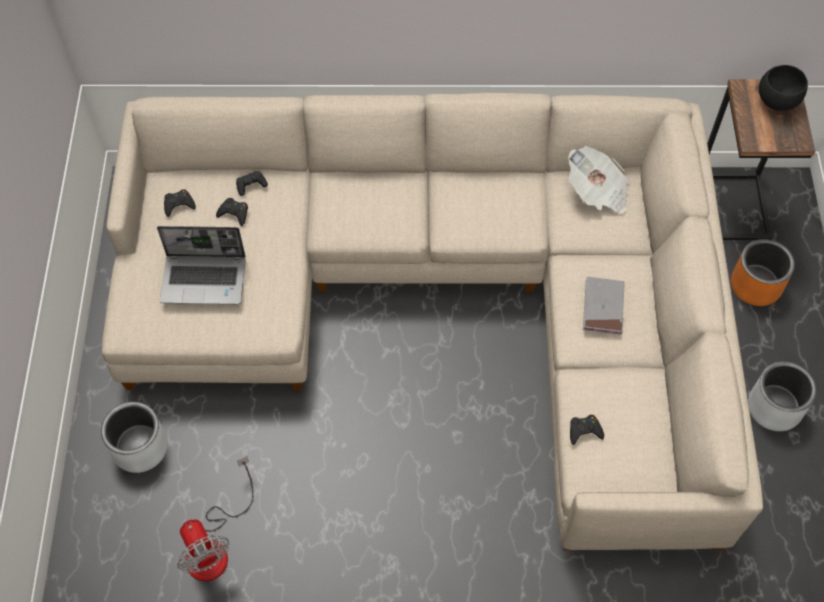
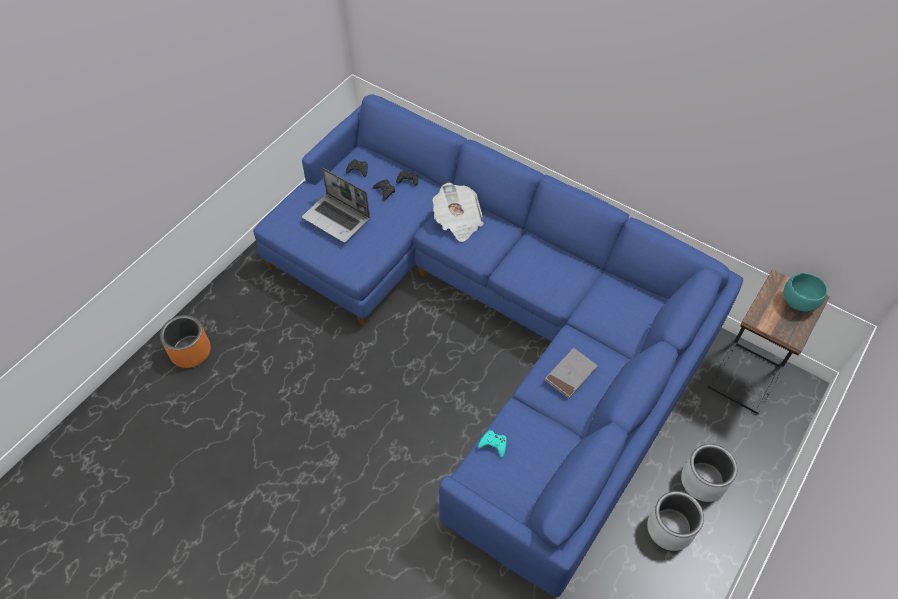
camera: 35 degrees right, 5 degrees down
grey planter [101,402,168,473] -> grey planter moved to [681,444,737,502]
beige sofa [102,93,763,551] -> blue sofa [253,94,743,599]
fan [177,456,254,581] -> none
newspaper [568,146,630,214] -> newspaper moved to [433,182,483,242]
black game controller [570,415,604,445] -> turquoise game controller [478,430,507,457]
orange planter [731,239,795,306] -> orange planter moved to [160,315,211,368]
black bowl [759,65,808,111] -> turquoise bowl [784,273,827,311]

